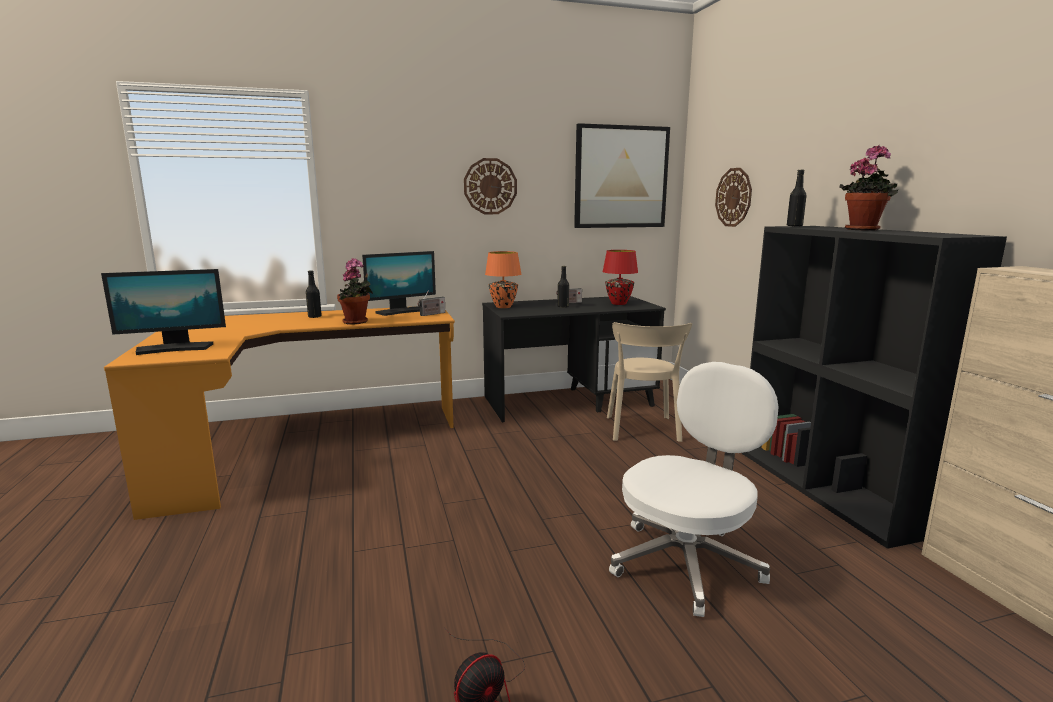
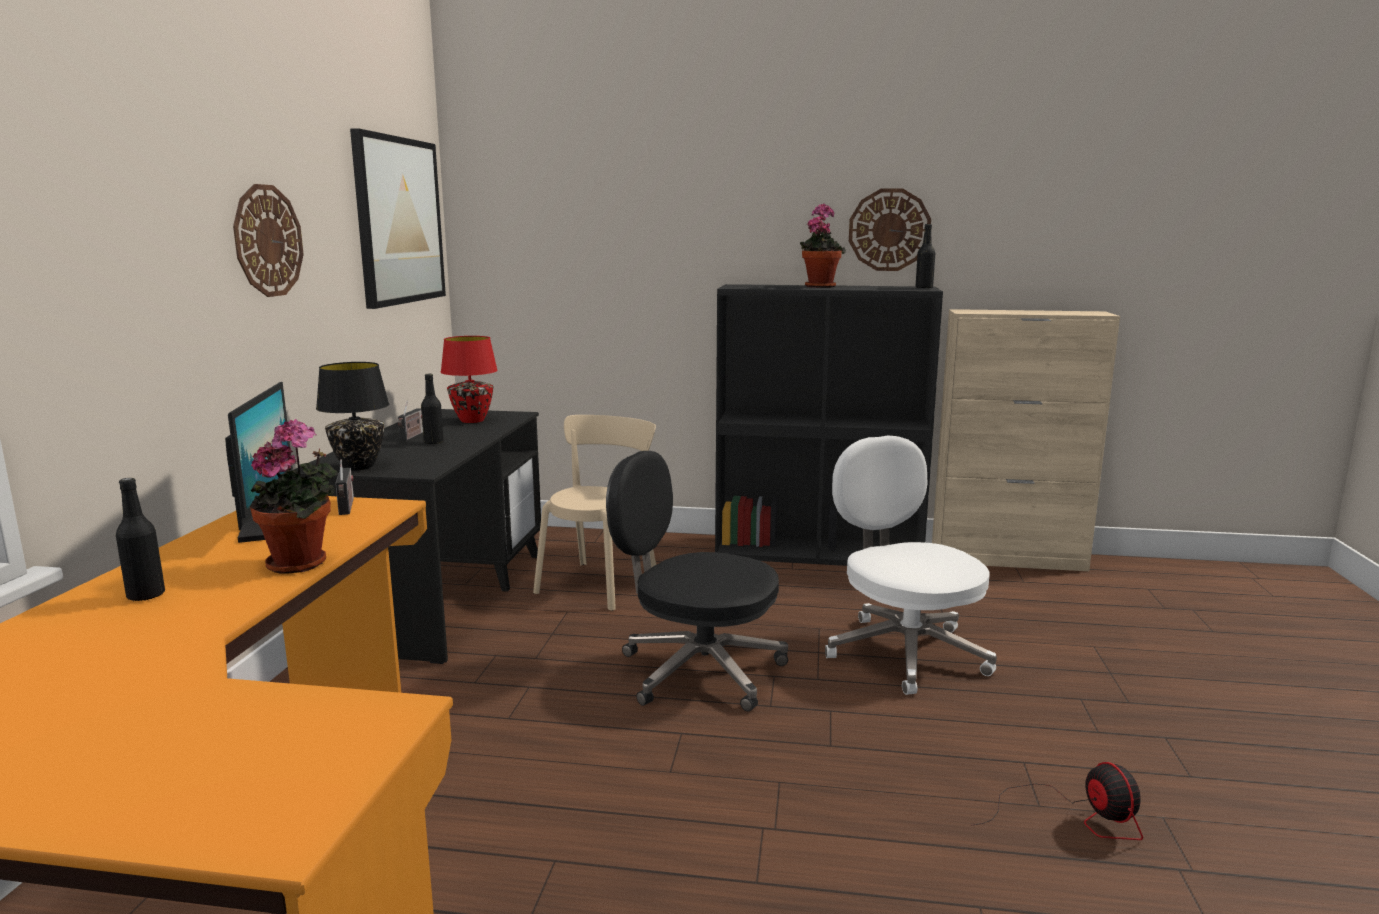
camera: 65 degrees left, 0 degrees up
monitor [101,269,226,355] -> none
orange table lamp [485,251,521,308] -> black table lamp [316,362,389,470]
beige chair [607,322,692,442] -> beige chair turned 90 degrees counterclockwise [533,415,656,611]
wall clock [715,168,752,227] -> wall clock moved to [849,188,931,271]
black bottle [787,170,807,226] -> black bottle moved to [916,224,935,288]
none -> black office chair [606,451,788,712]

